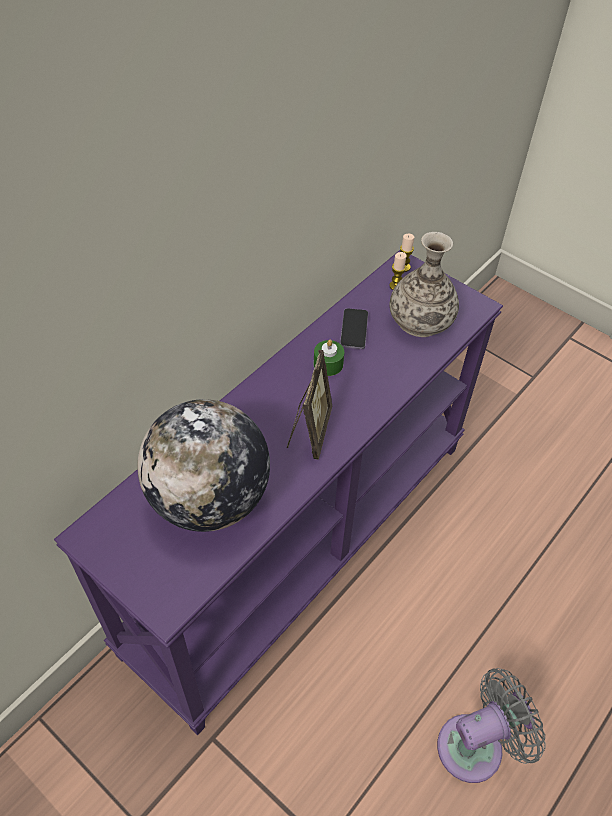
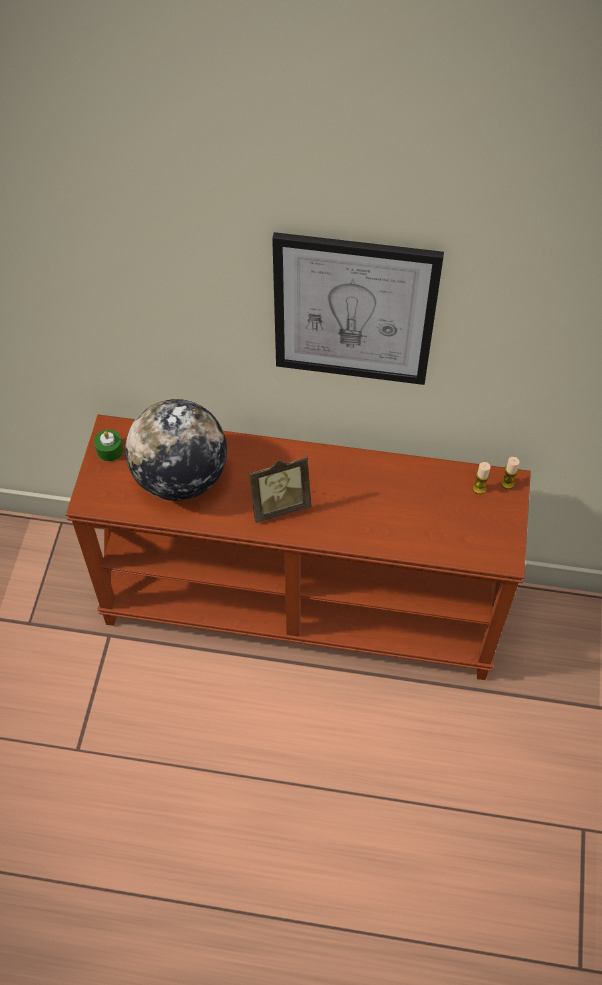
camera: 60 degrees right, 5 degrees up
purple console table [54,250,503,735] -> brown console table [66,414,531,680]
green candle [314,340,344,376] -> green candle moved to [94,429,124,462]
phone [340,308,368,349] -> none
vase [389,232,459,337] -> none
grey fan [437,668,545,783] -> none
none -> picture [272,232,444,385]

